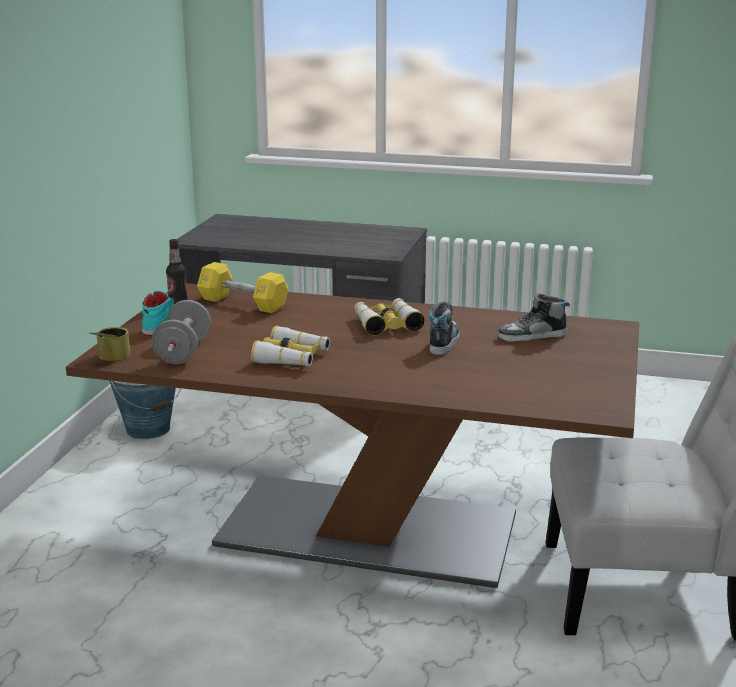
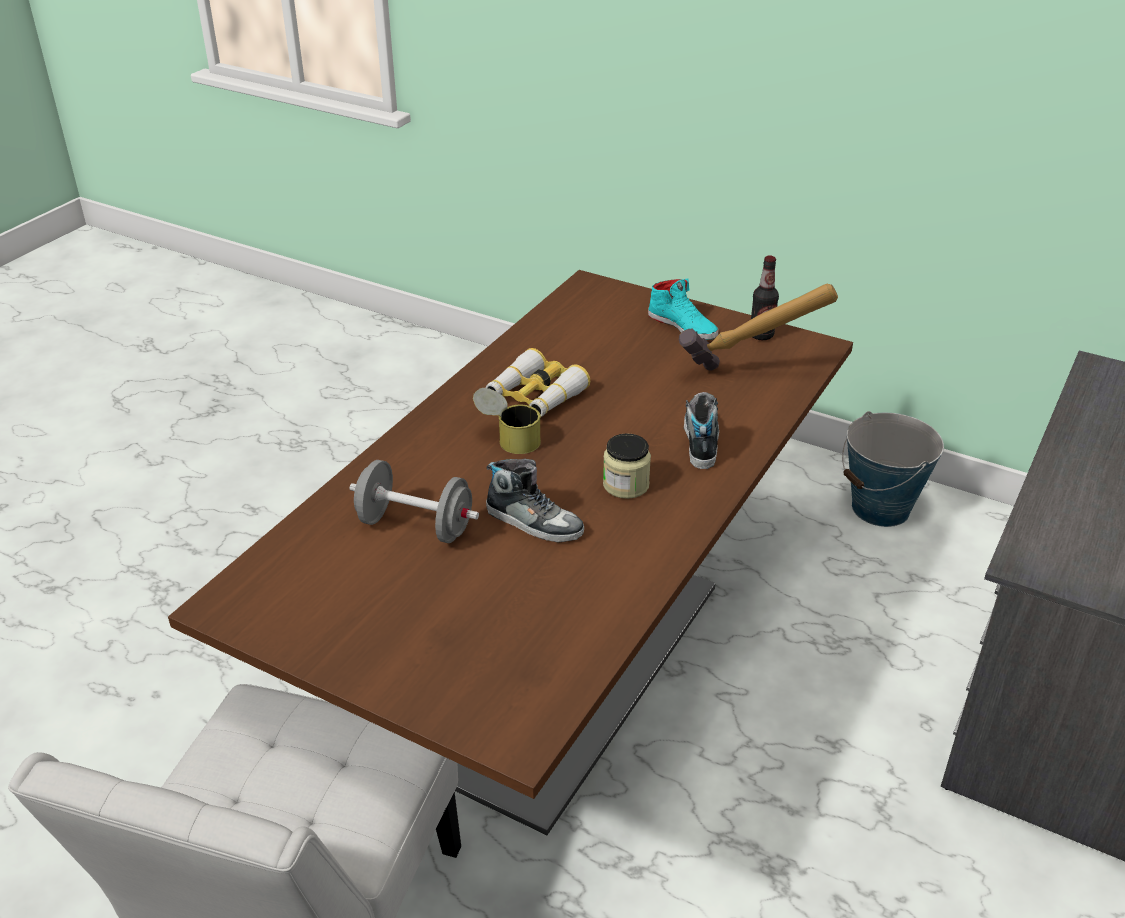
camera: 105 degrees right, 15 degrees up
can [89,327,131,361] -> can moved to [473,388,541,454]
grey dumbbell [152,300,211,364] -> grey dumbbell moved to [350,460,479,543]
yellow dumbbell [197,262,288,313] -> hammer [679,283,838,371]
binoculars [354,298,425,336] -> jar [603,433,651,499]
shoe [498,294,570,342] -> shoe moved to [684,392,719,469]

